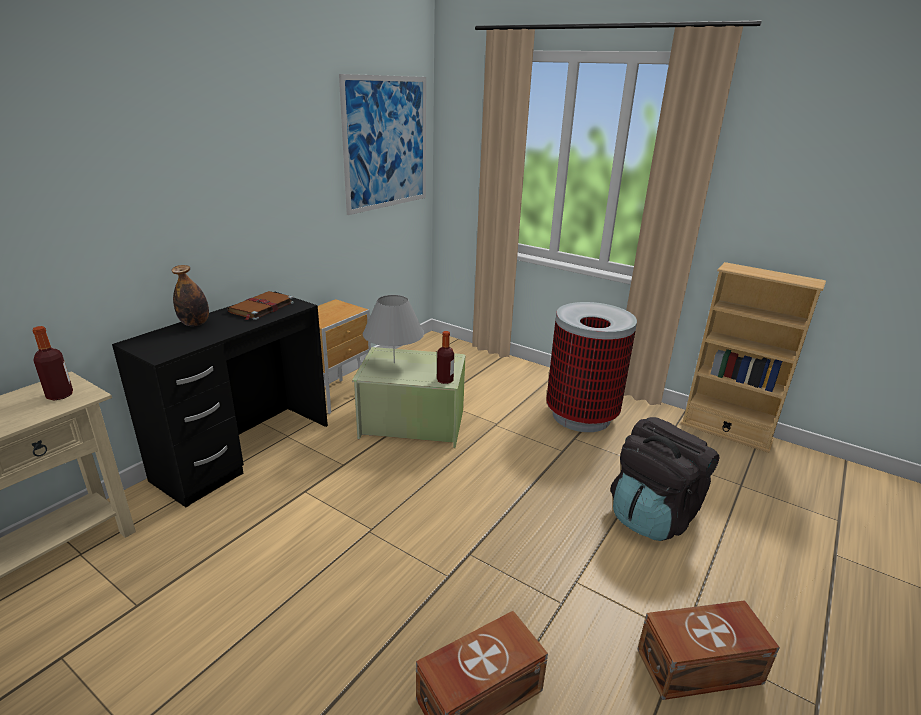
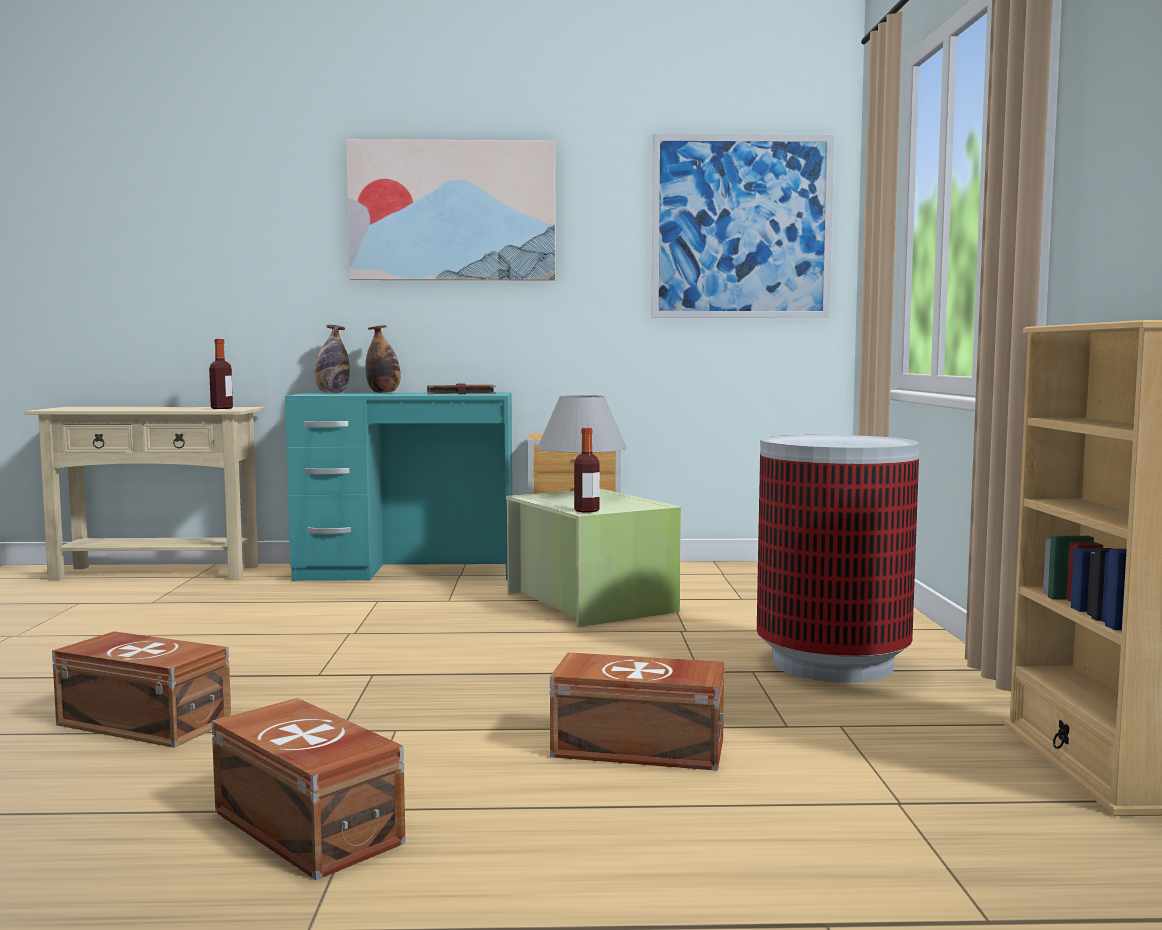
camera: 55 degrees right, 20 degrees down
black desk [112,292,328,507] -> turquoise desk [285,393,512,581]
black backpack [610,417,720,541] -> brown storage box [550,652,724,771]
none -> bottle [314,325,350,393]
none -> picture [346,139,556,280]

